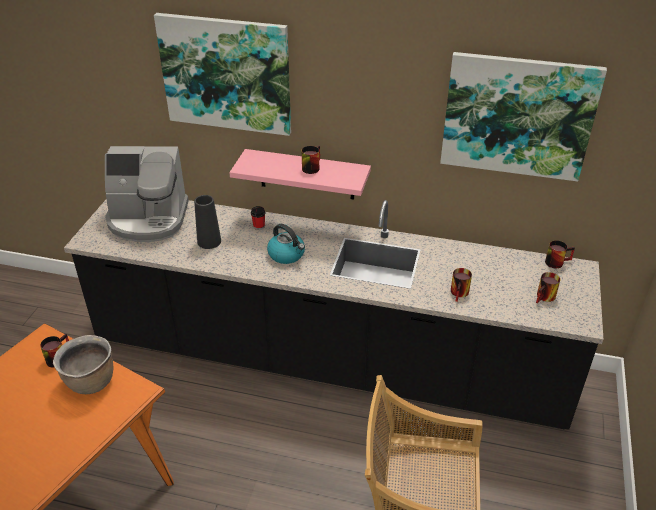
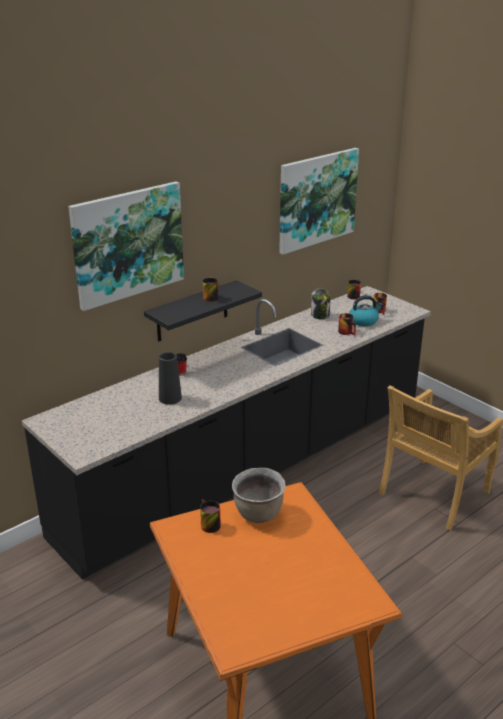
camera: 55 degrees left, 10 degrees down
coffee machine [105,146,189,242] -> none
pink shelf [229,149,371,200] -> black shelf [144,280,262,342]
kettle [267,224,305,264] -> kettle moved to [349,295,383,327]
none -> jar [311,288,330,320]

